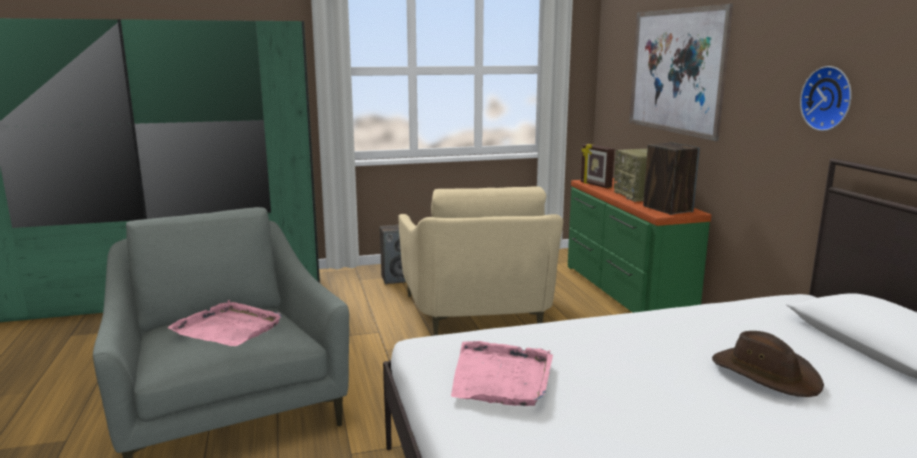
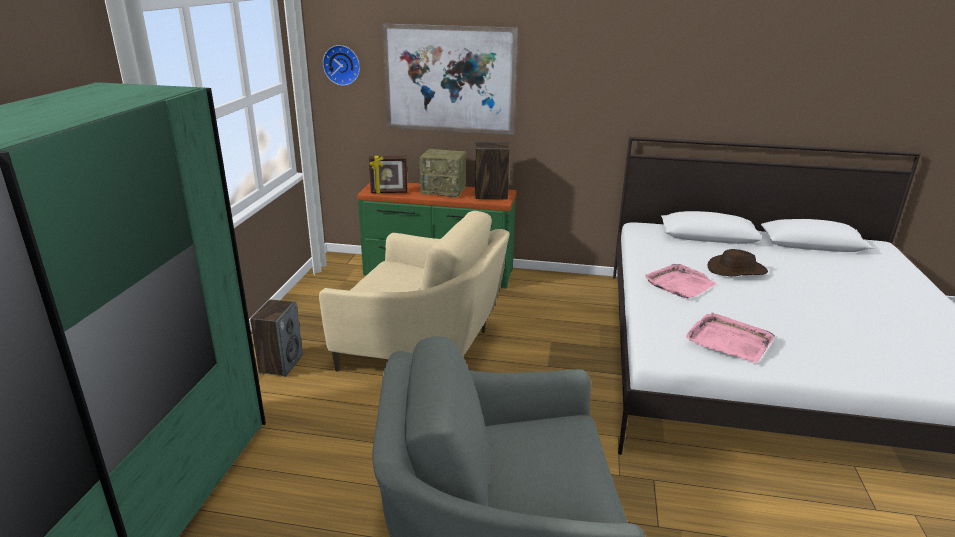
camera: 65 degrees left, 10 degrees up
pink tray [168,300,282,346] -> pink tray moved to [645,264,716,299]
wall clock [800,66,852,131] -> wall clock moved to [323,45,360,86]

